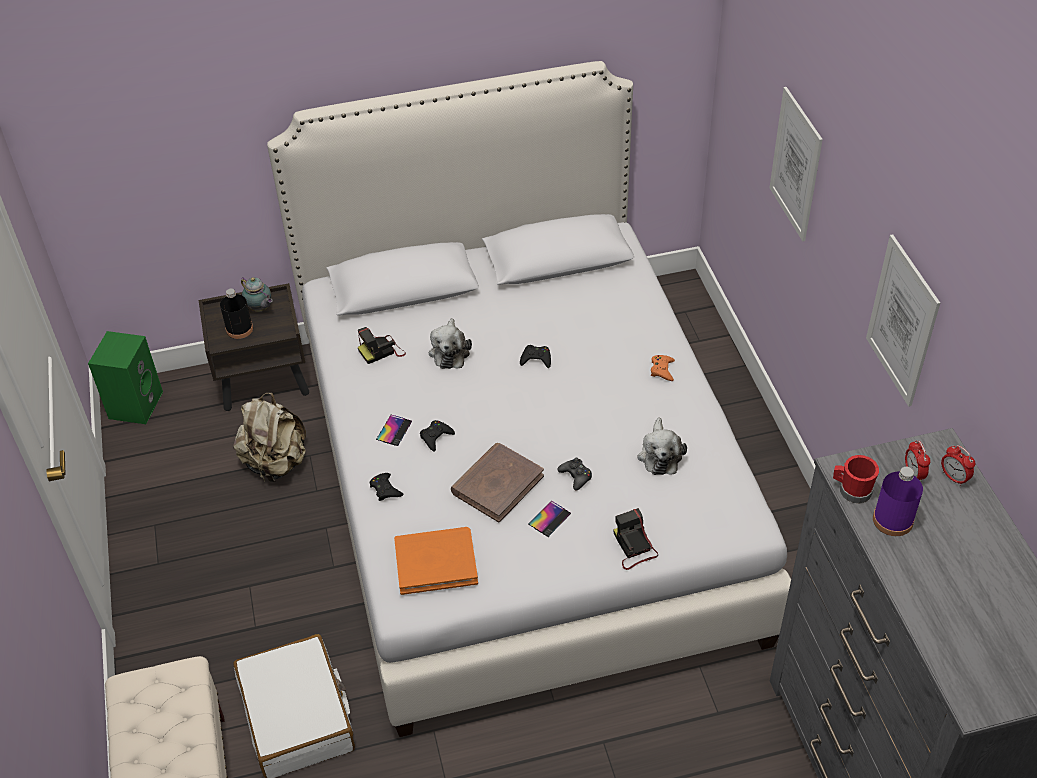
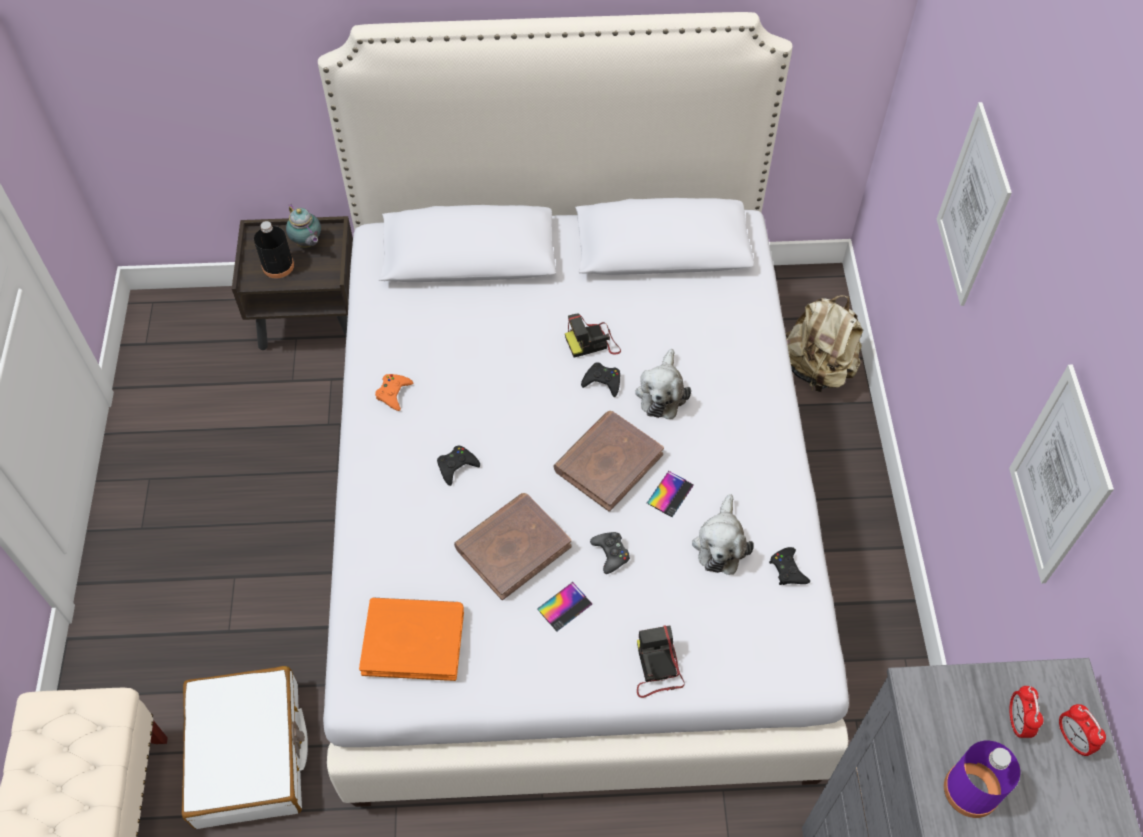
camera: 10 degrees right, 10 degrees up
green speaker [88,331,163,424] -> none
beige backpack [233,393,306,483] -> beige backpack moved to [786,295,863,393]
camera [358,327,406,364] -> camera moved to [565,313,621,357]
black game controller [370,473,404,501] -> black game controller moved to [769,547,810,585]
phone [376,415,412,446] -> phone moved to [647,471,694,517]
plush toy [429,318,472,369] -> plush toy moved to [635,349,691,419]
orange game controller [651,355,675,381] -> orange game controller moved to [375,374,413,411]
red mug [833,455,879,503] -> none
none -> brown book [554,411,664,512]

